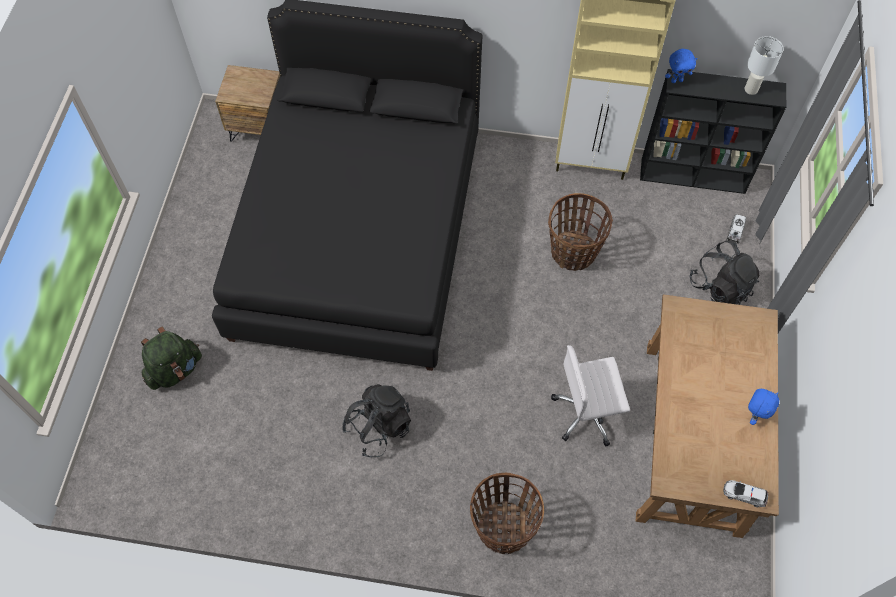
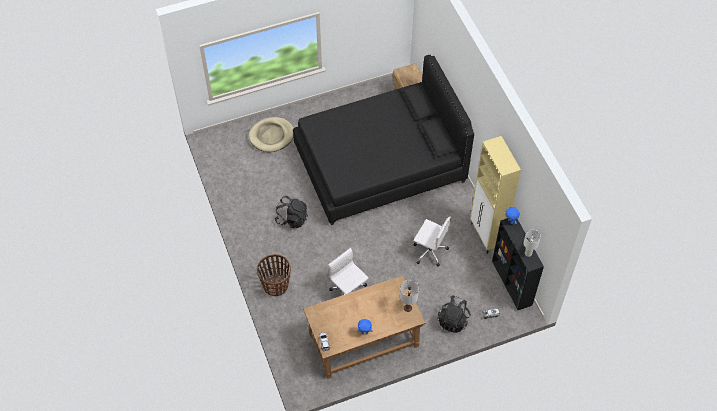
camera: 60 degrees right, 5 degrees down
green backpack [141,327,202,390] -> beige dog bed [249,117,294,152]
basket [548,193,613,271] -> white office chair [413,216,451,267]
none -> white table lamp [400,280,419,312]

